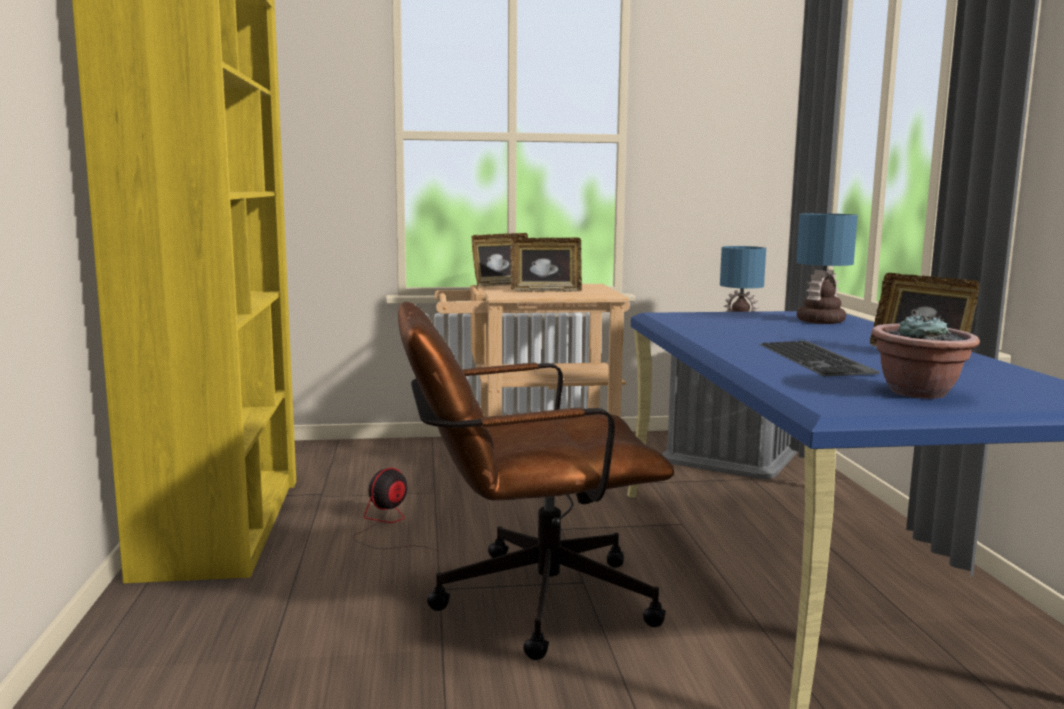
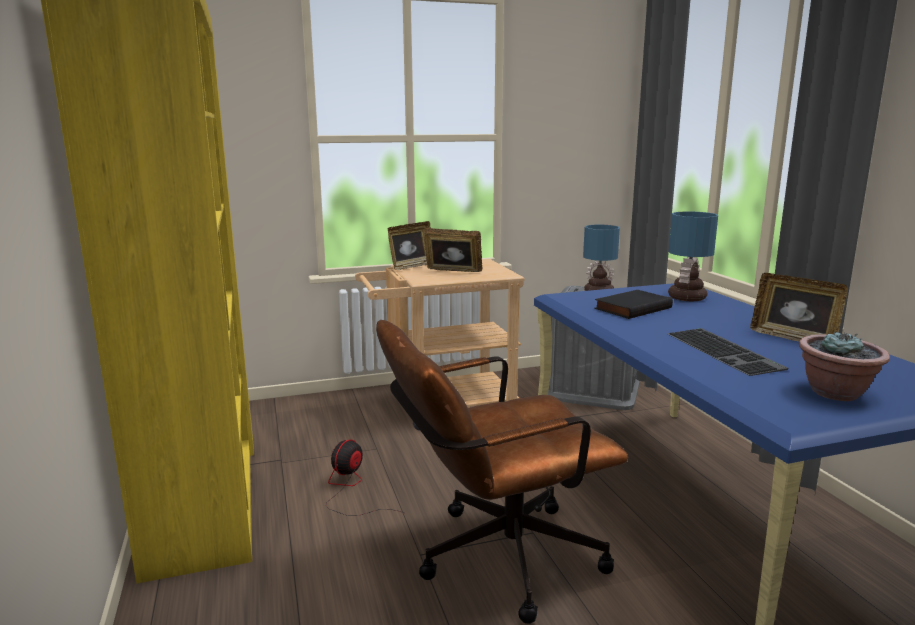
camera: 10 degrees left, 5 degrees up
picture frame [510,238,582,292] -> picture frame turned 150 degrees counterclockwise [424,228,482,272]
none -> black book [594,290,673,319]

